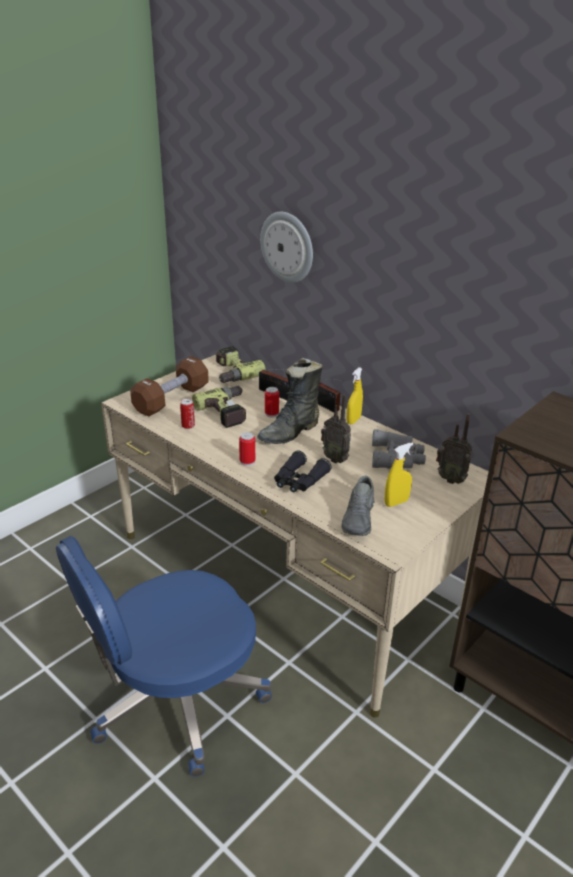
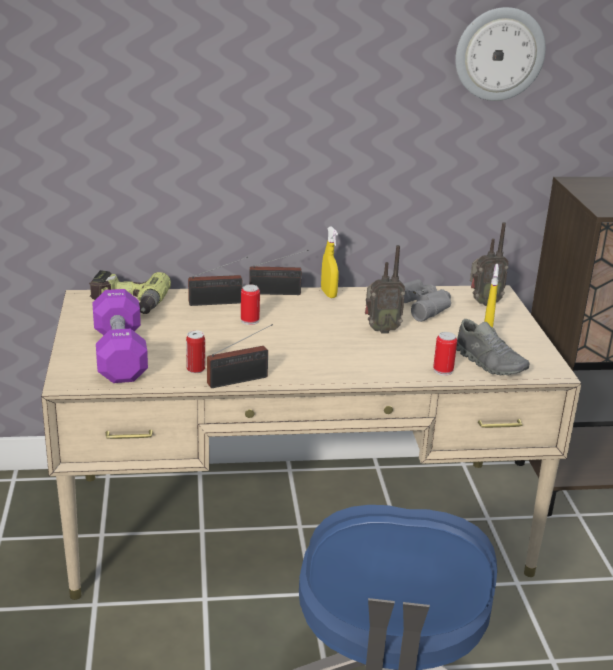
camera: 50 degrees left, 5 degrees down
brown dumbbell [130,356,209,417] -> purple dumbbell [92,289,148,383]
power drill [192,386,246,428] -> none
can [239,432,255,466] -> can moved to [433,332,457,376]
black boot [257,358,323,444] -> none
wall clock [260,212,313,283] -> wall clock moved to [455,7,546,101]
black binoculars [274,450,331,492] -> none
none -> radio [207,324,273,388]

